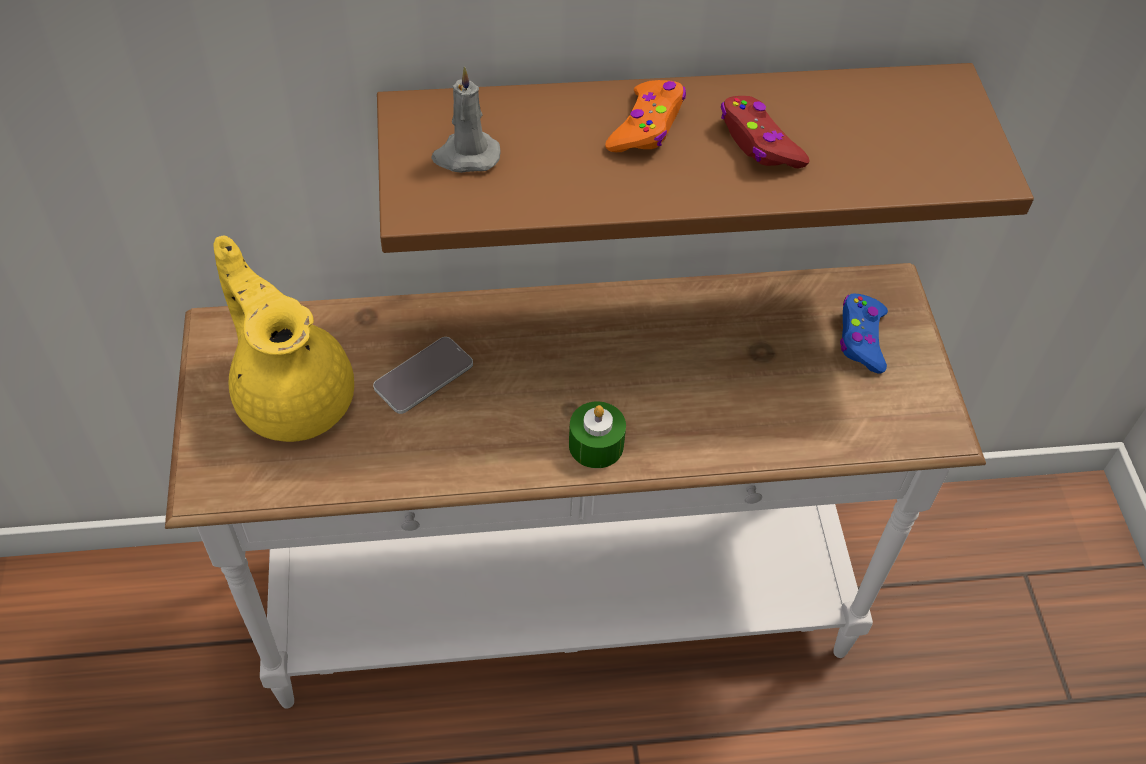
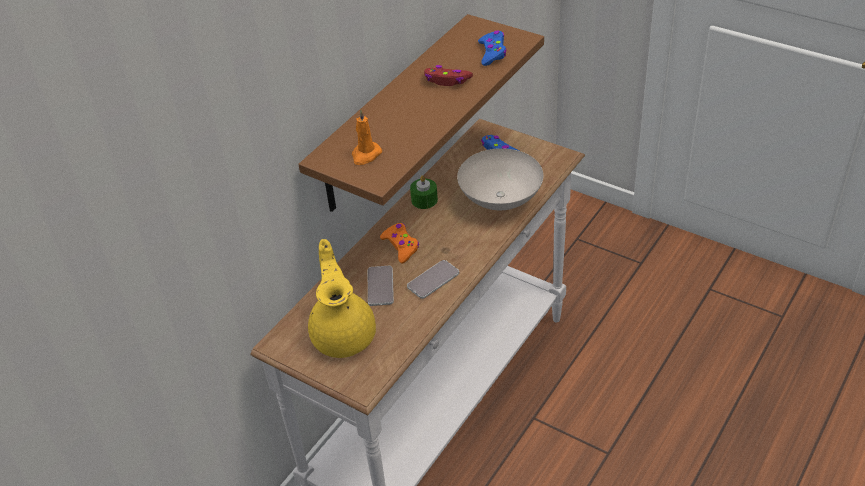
camera: 45 degrees left, 10 degrees down
yellow teapot [214,235,354,442] -> yellow teapot turned 75 degrees clockwise [308,239,376,358]
grey candle [431,67,501,173] -> orange candle [352,109,382,165]
green candle [569,402,626,468] -> green candle moved to [410,176,438,209]
orange game controller [605,80,686,152] -> orange game controller moved to [380,223,419,263]
none -> phone [407,260,459,299]
none -> white bowl [457,148,543,210]
none -> blue game controller [478,30,507,66]

